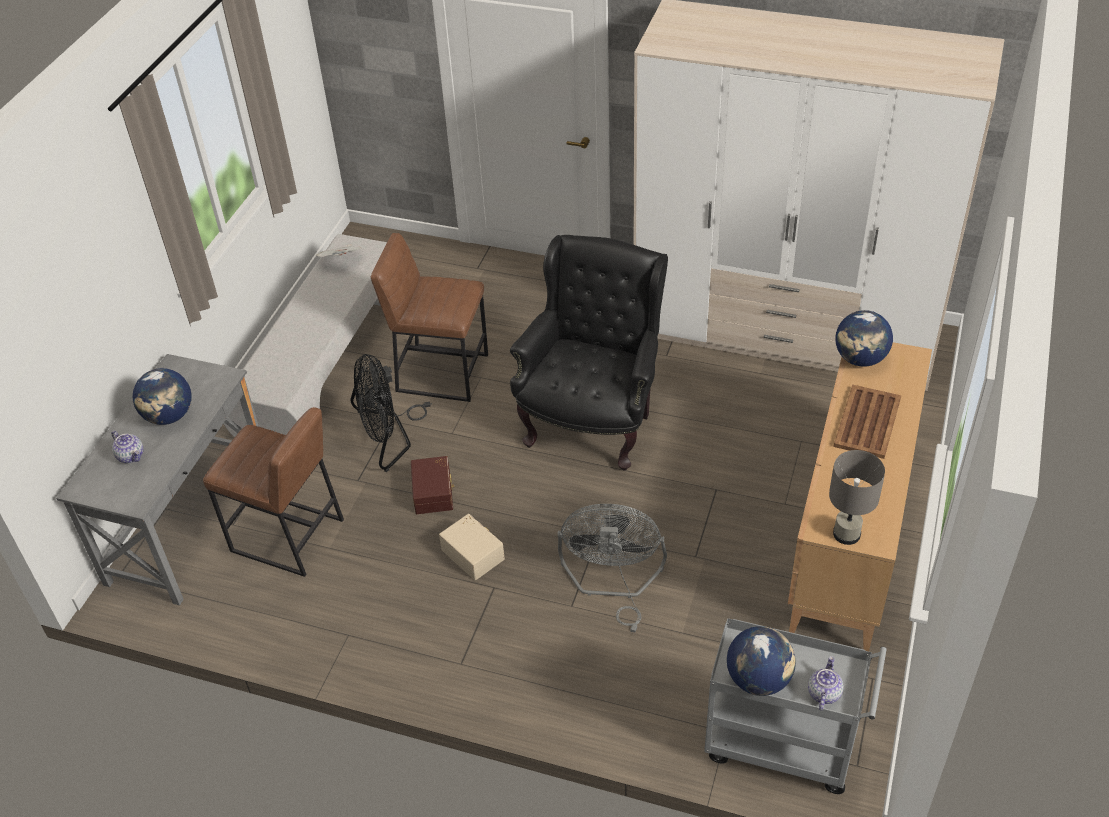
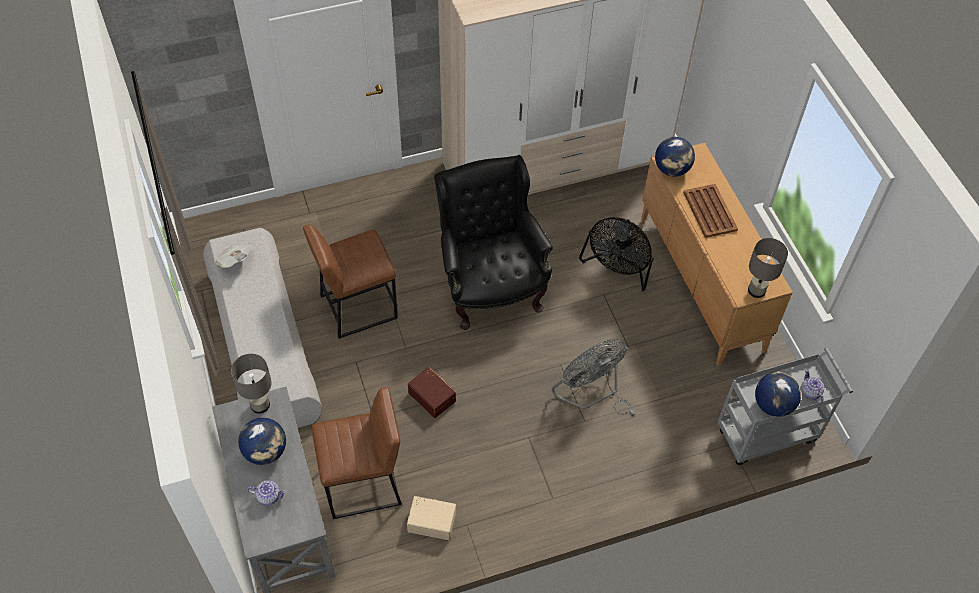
camera: 40 degrees left, 10 degrees up
black fan [350,354,432,472] -> black fan moved to [579,217,654,291]
beige storage box [439,514,505,580] -> beige storage box moved to [407,496,456,540]
none -> grey table lamp [231,354,272,414]

